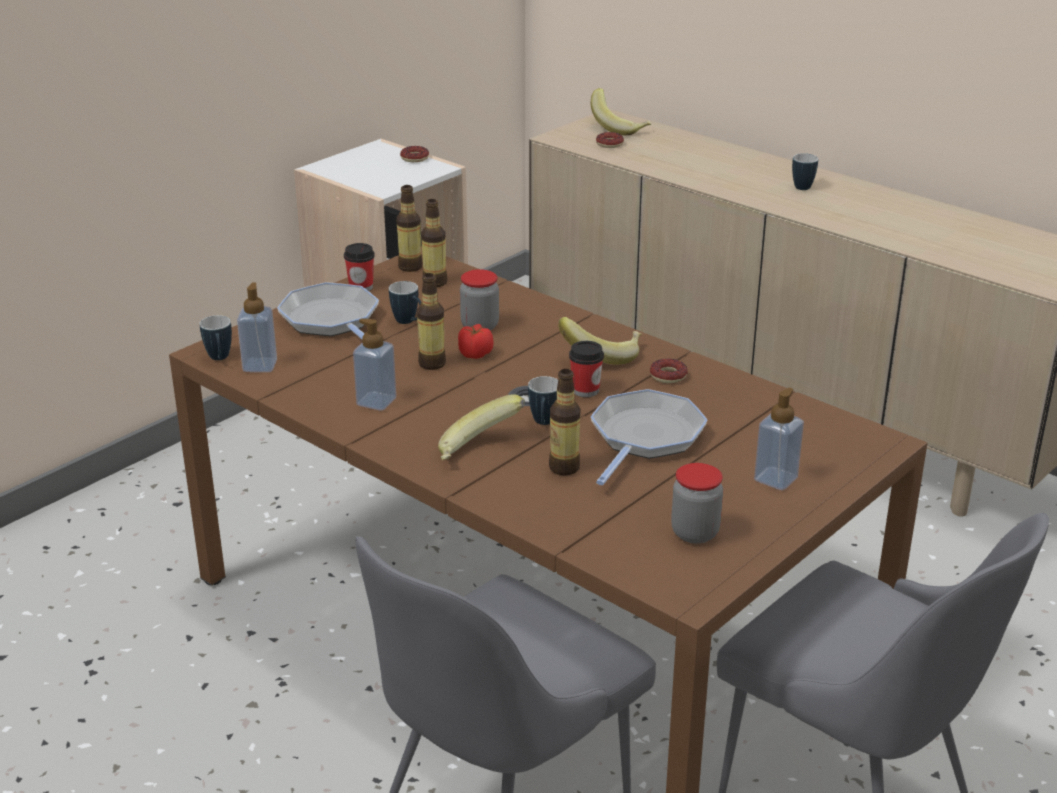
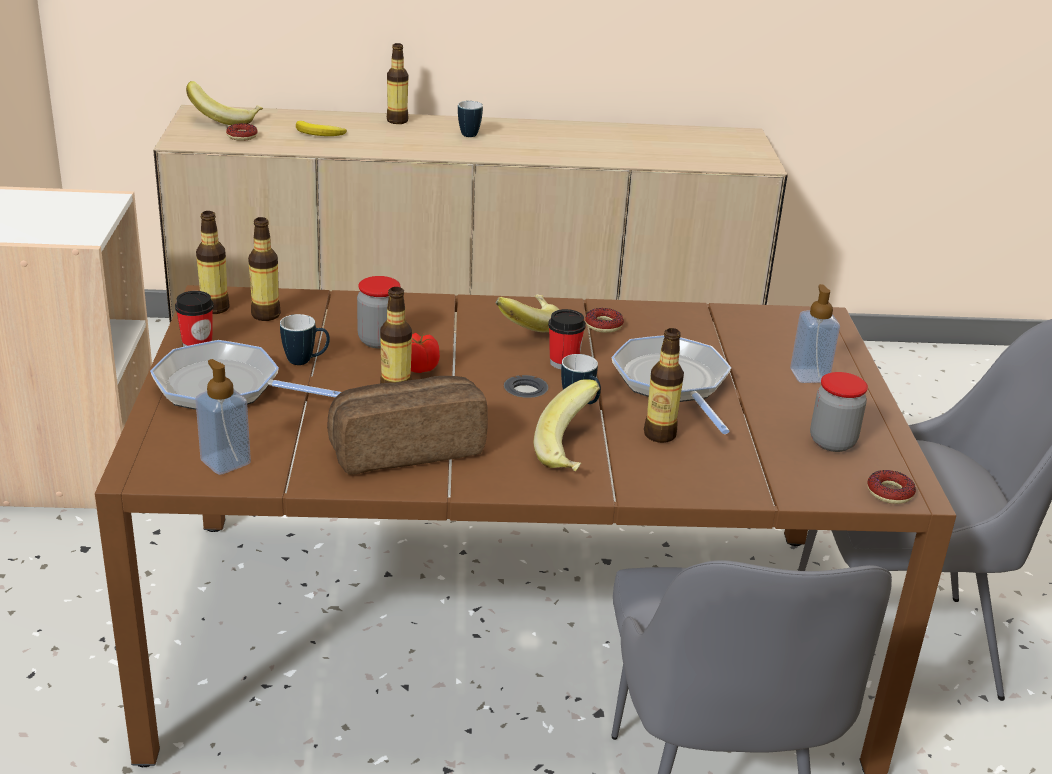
camera: 45 degrees left, 0 degrees up
mug [199,315,232,360] -> none
soap dispenser [353,318,396,410] -> bread [327,376,488,475]
donut [400,146,429,162] -> donut moved to [868,470,916,504]
none -> banana [296,121,347,136]
none -> bottle [387,43,408,124]

